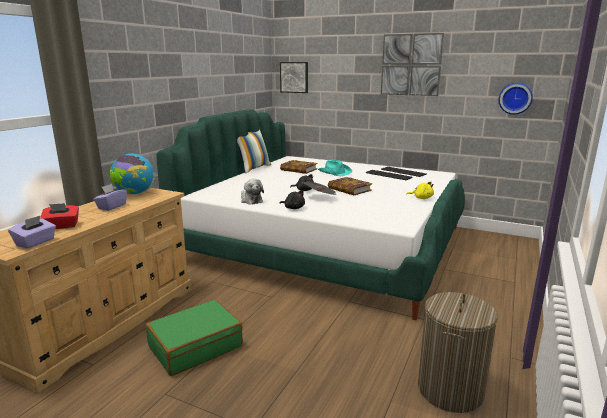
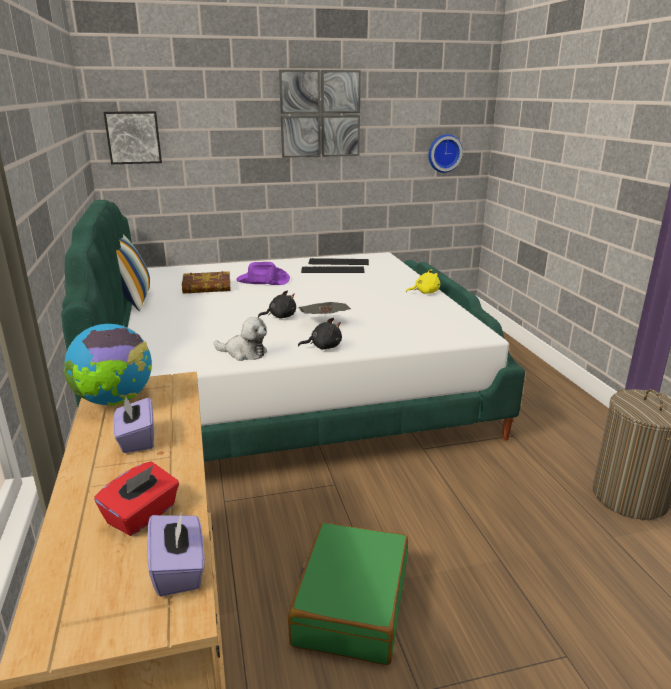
camera: 40 degrees left, 5 degrees up
turquoise hat [318,159,352,176] -> purple hat [236,262,290,285]
book [328,177,372,195] -> none

